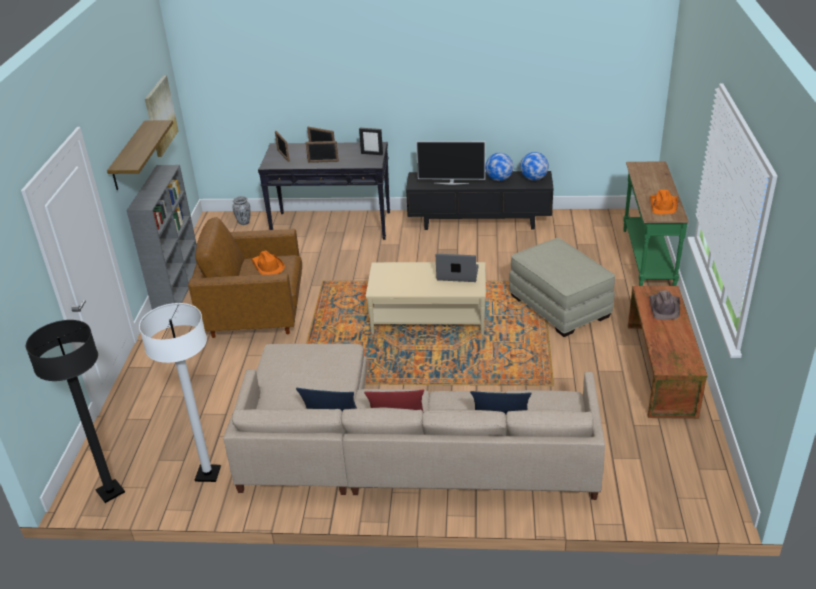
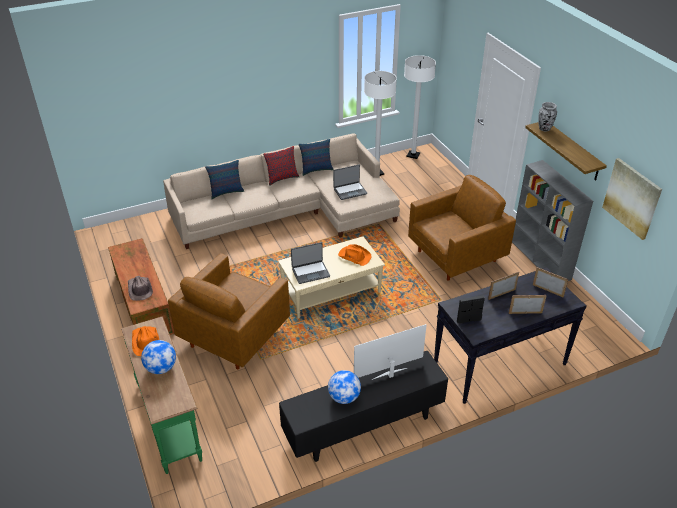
camera: 150 degrees right, 5 degrees up
black floor lamp [26,320,125,503] -> white floor lamp [404,55,436,159]
vase [232,196,250,225] -> vase moved to [538,102,557,131]
orange hat [251,250,285,275] -> orange hat moved to [338,244,372,266]
beige ottoman [509,238,615,337] -> brown armchair [168,253,290,369]
globe [520,152,549,180] -> globe moved to [141,340,176,374]
none -> laptop [333,165,367,200]

